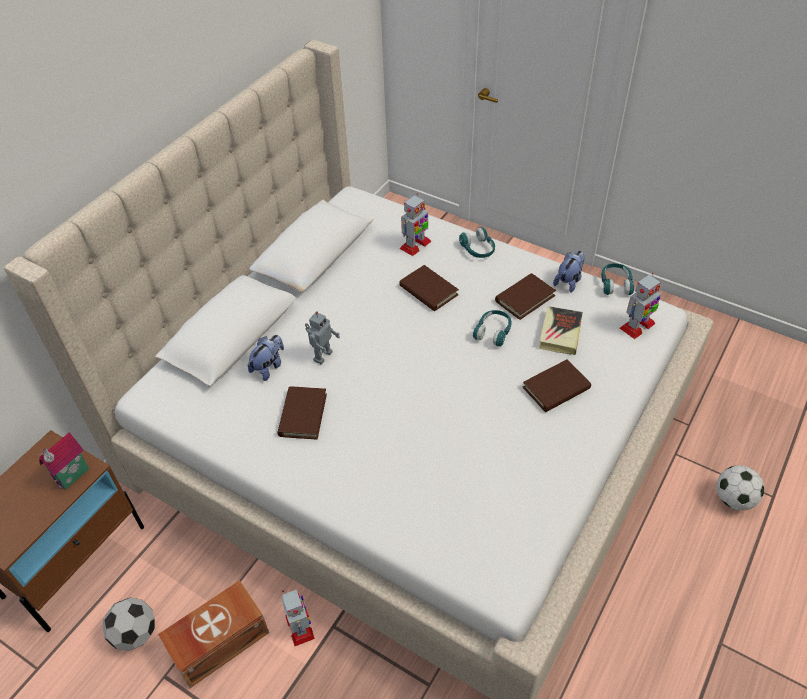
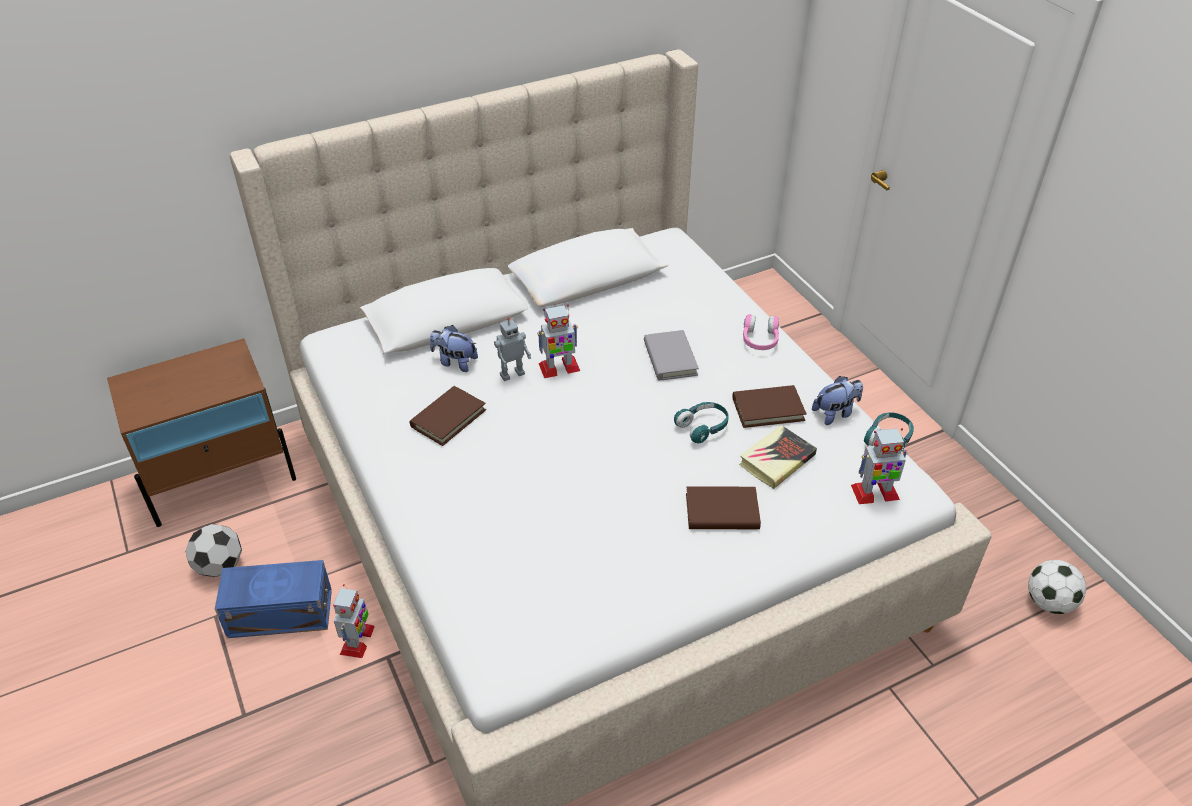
camera: 30 degrees right, 5 degrees down
toy house [38,432,89,490] -> none
brown storage box [158,580,269,688] -> blue storage box [215,560,332,638]
plush toy [248,335,284,381] -> plush toy turned 135 degrees counterclockwise [430,325,478,372]
toy robot [399,193,432,256] -> toy robot moved to [537,304,580,378]
brown book [399,265,459,311] -> grey book [644,330,699,381]
turquoise headphones [459,227,495,258] -> pink headphones [743,314,779,350]
football [716,465,764,510] -> football moved to [1028,560,1086,614]

